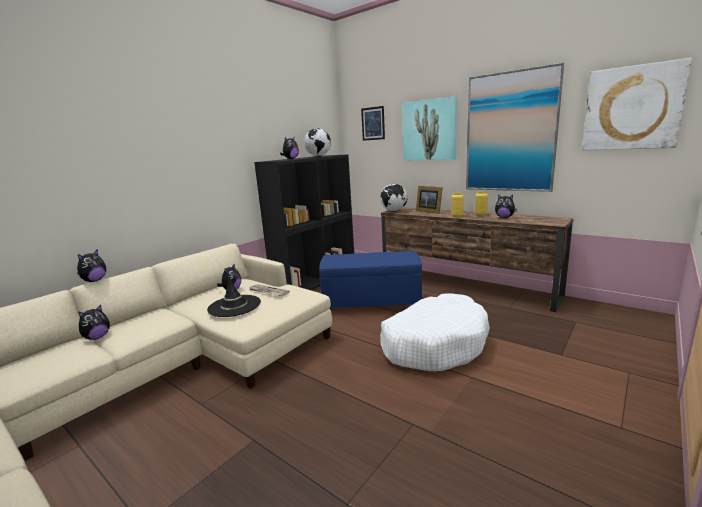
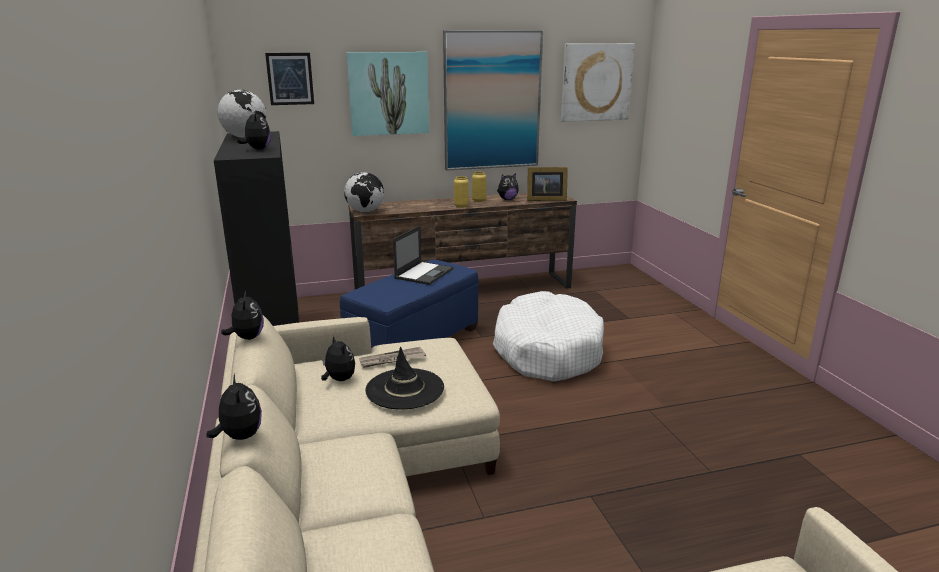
camera: 55 degrees left, 5 degrees up
plush toy [78,304,110,340] -> plush toy moved to [221,290,264,340]
picture frame [416,186,443,214] -> picture frame moved to [527,167,568,201]
none -> laptop [393,226,454,285]

